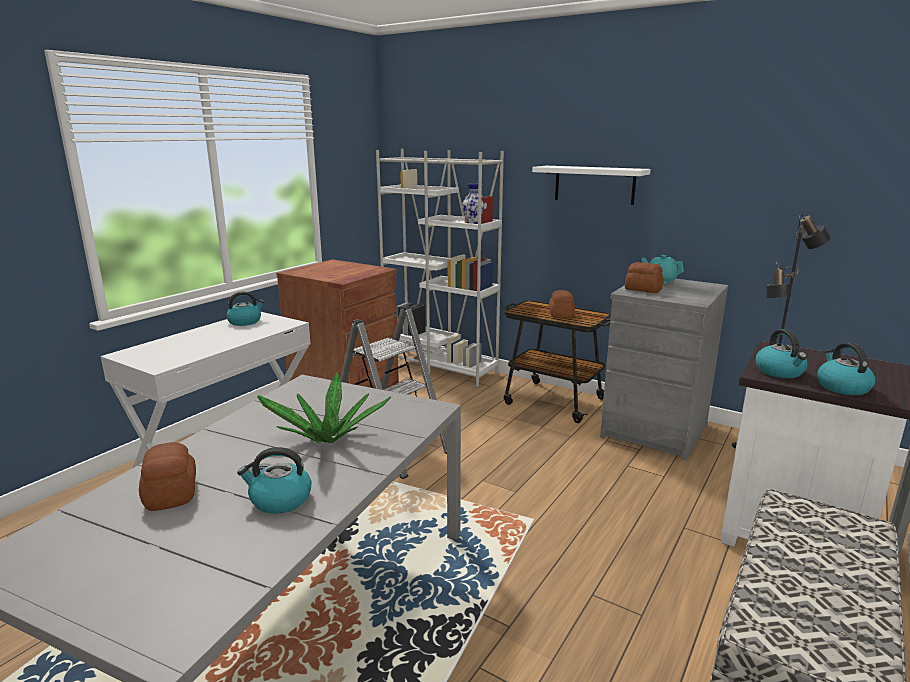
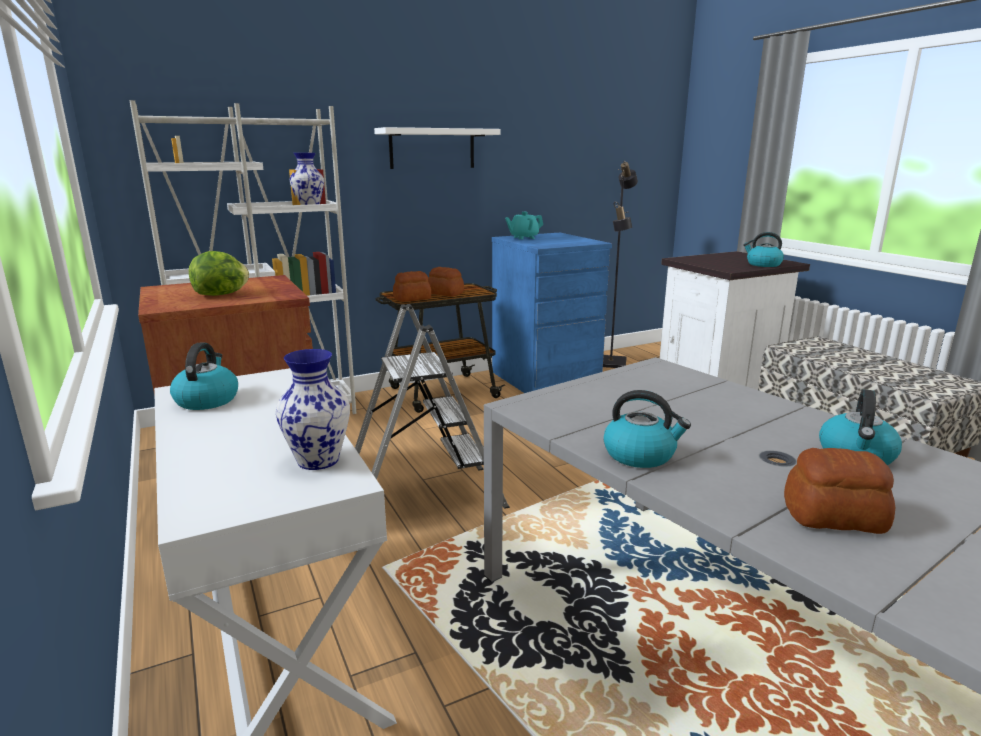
camera: 60 degrees left, 0 degrees up
potted plant [257,372,391,443] -> none
grey dresser [600,279,729,461] -> blue dresser [492,233,612,393]
bread [625,262,663,293] -> bread moved to [393,271,431,302]
kettle [755,329,807,378] -> kettle moved to [603,390,691,468]
none -> lettuce [189,251,249,296]
none -> vase [276,349,350,470]

